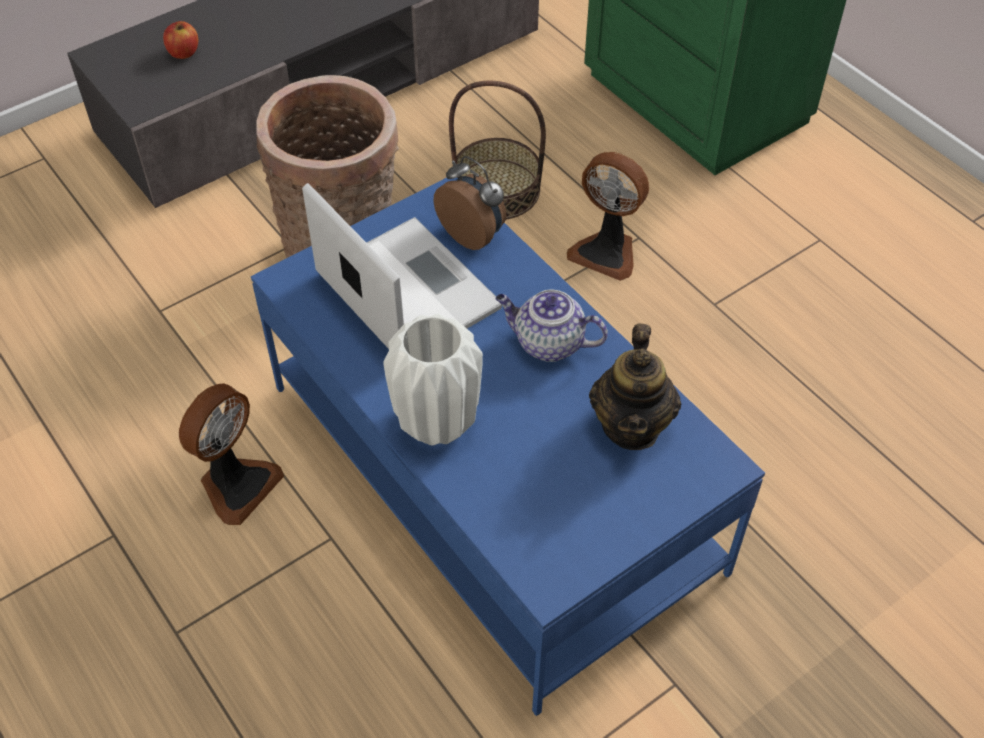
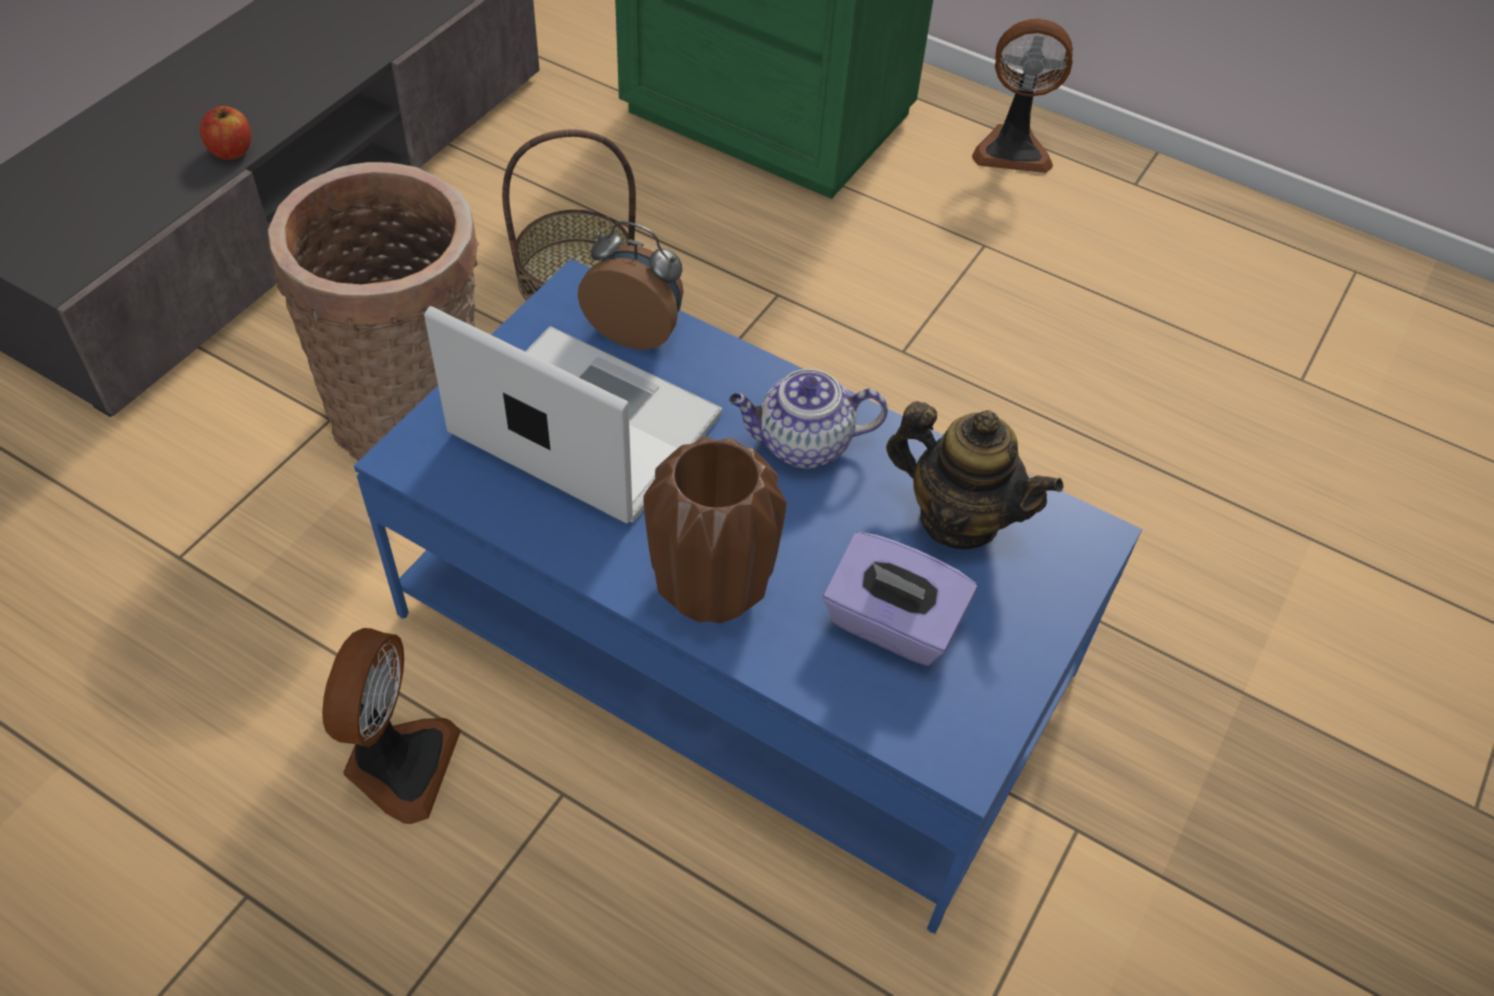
camera: 25 degrees left, 0 degrees up
apple [163,21,198,59] -> apple moved to [200,106,251,160]
white vase [383,314,483,446] -> brown vase [643,436,787,623]
fan [566,152,649,281] -> fan moved to [972,19,1073,173]
teapot [589,323,681,450] -> teapot turned 45 degrees counterclockwise [886,401,1064,549]
none -> purple tissue box [823,532,977,666]

